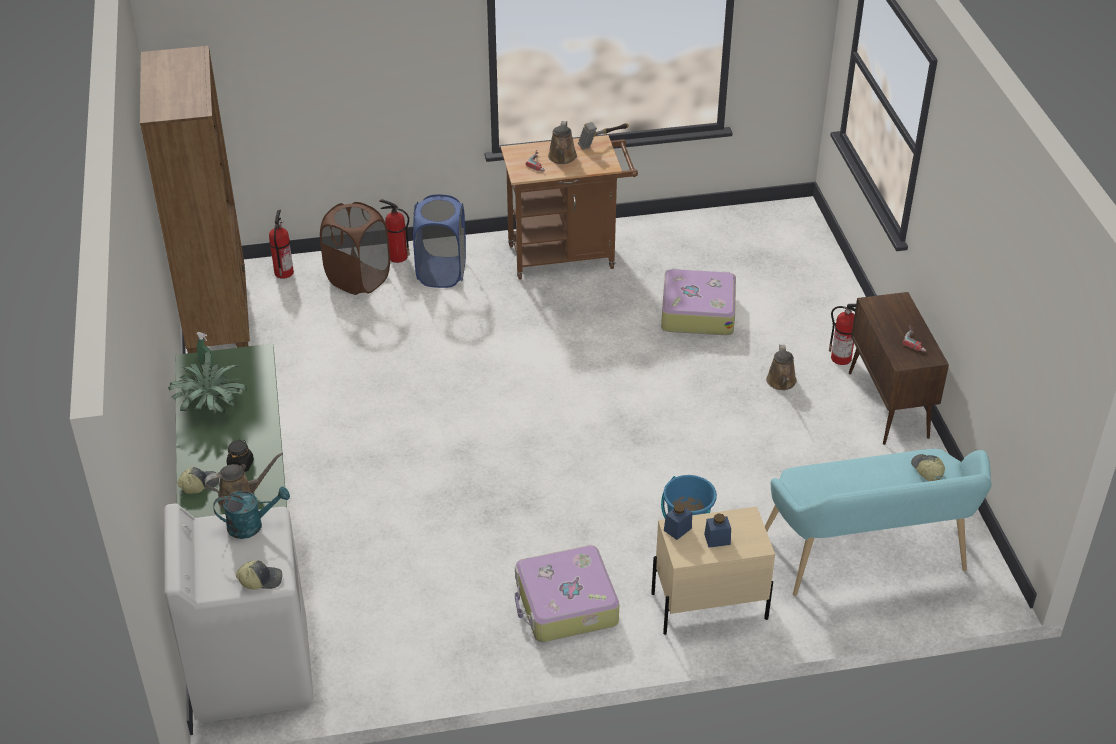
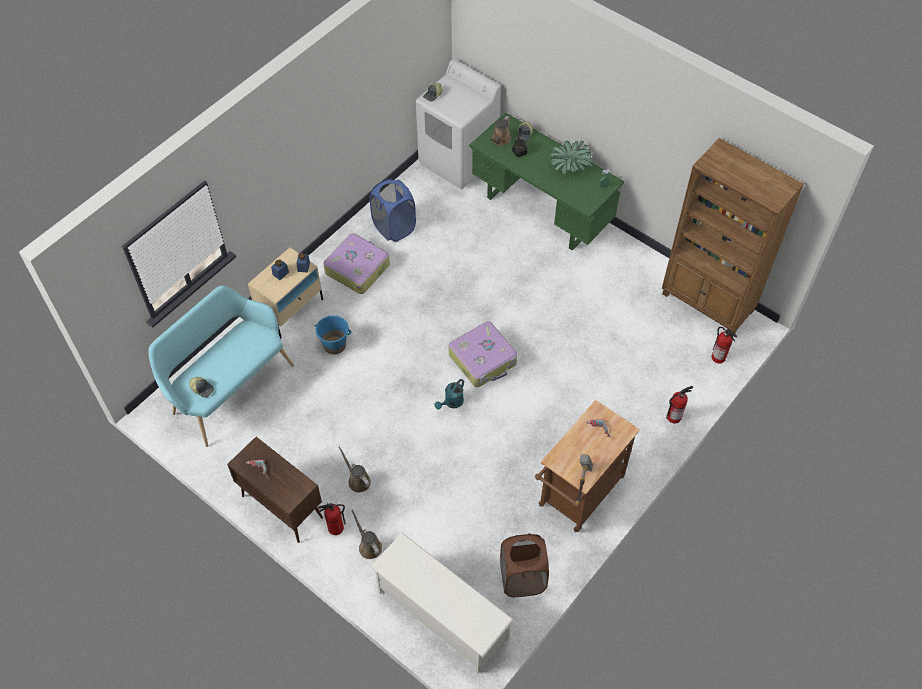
camera: 140 degrees right, 15 degrees up
turquoise watering can [213,487,290,539] -> turquoise watering can moved to [435,379,464,409]
brown laundry basket [320,202,390,295] -> brown laundry basket moved to [500,533,549,597]
blue laundry basket [413,194,466,288] -> blue laundry basket moved to [370,178,416,242]
brown watering can [548,121,577,164] -> brown watering can moved to [352,510,382,559]
suitcase [661,269,736,335] -> suitcase moved to [449,321,517,387]
none -> white shoe rack [370,532,514,673]

